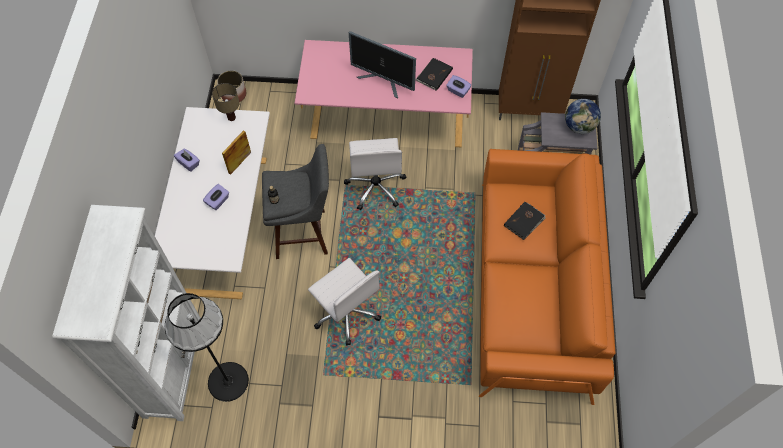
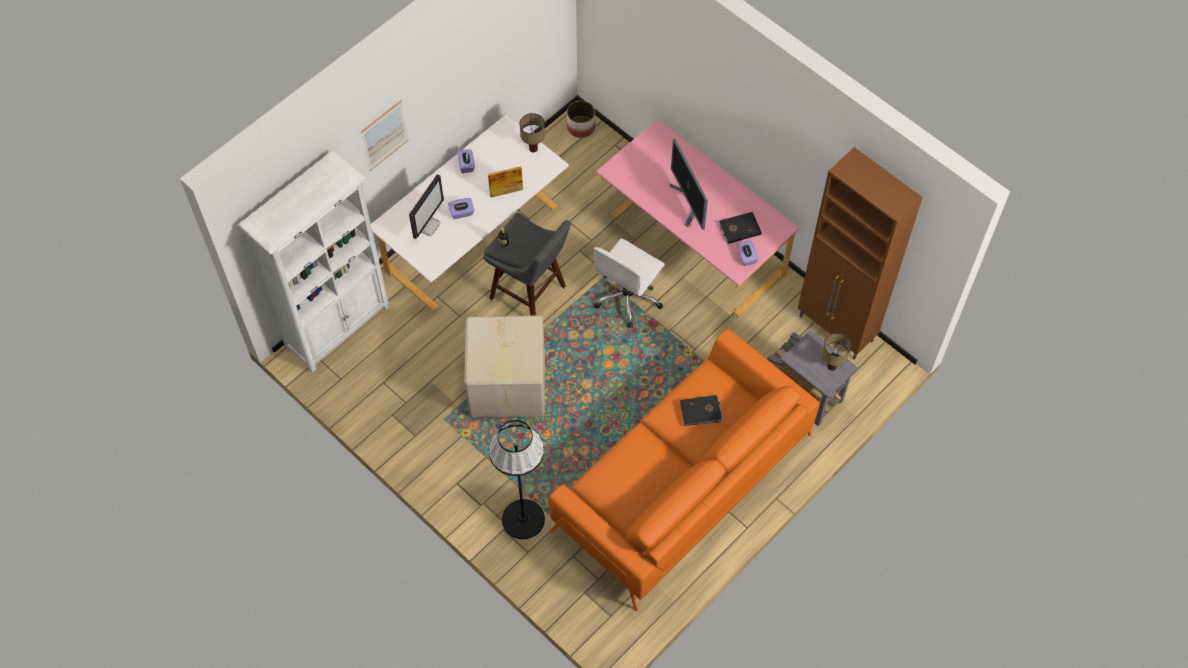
camera: 40 degrees right, 0 degrees up
black floor lamp [164,293,249,402] -> black floor lamp moved to [489,420,545,539]
white office chair [308,258,381,346] -> cardboard box [464,315,545,417]
globe [565,99,601,134] -> table lamp [822,333,851,371]
none -> picture [361,100,409,171]
none -> monitor [409,174,444,239]

